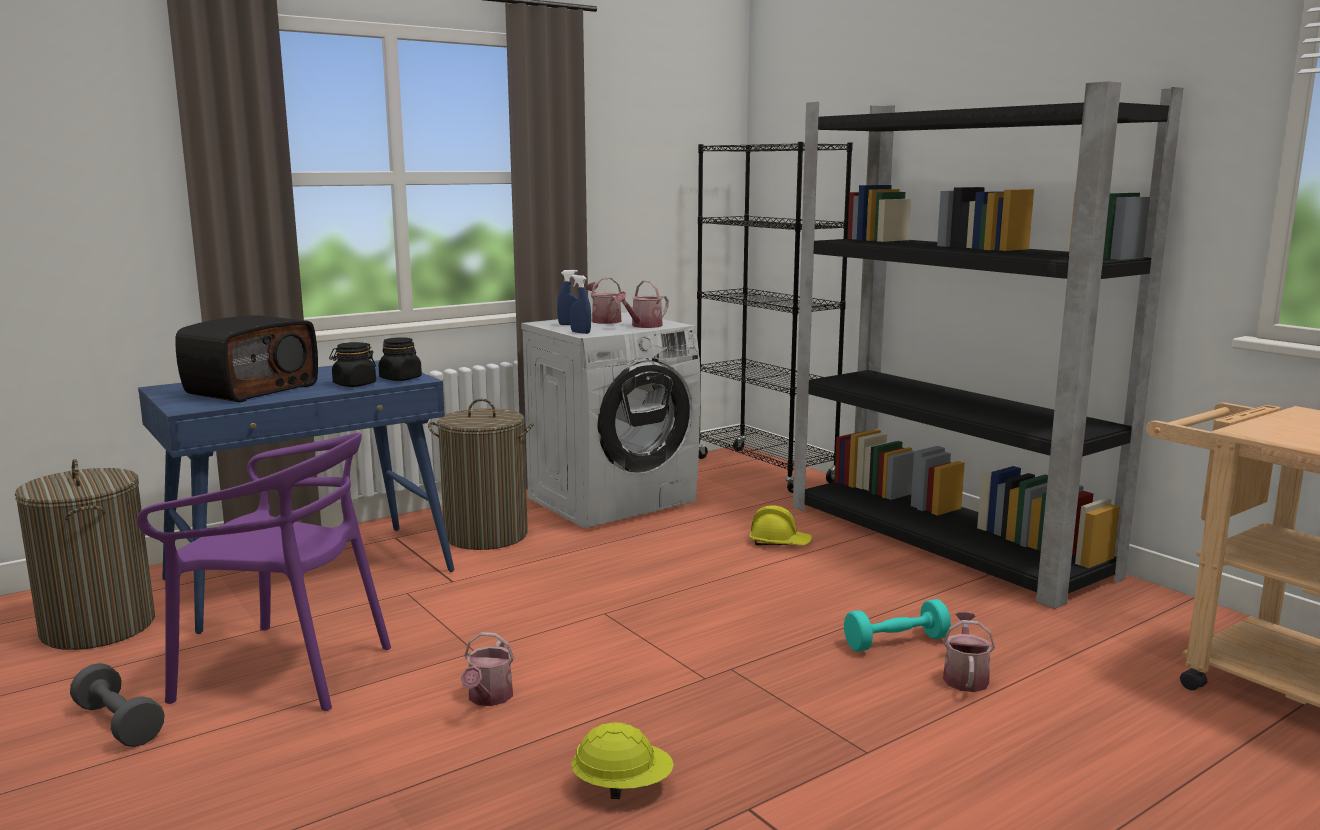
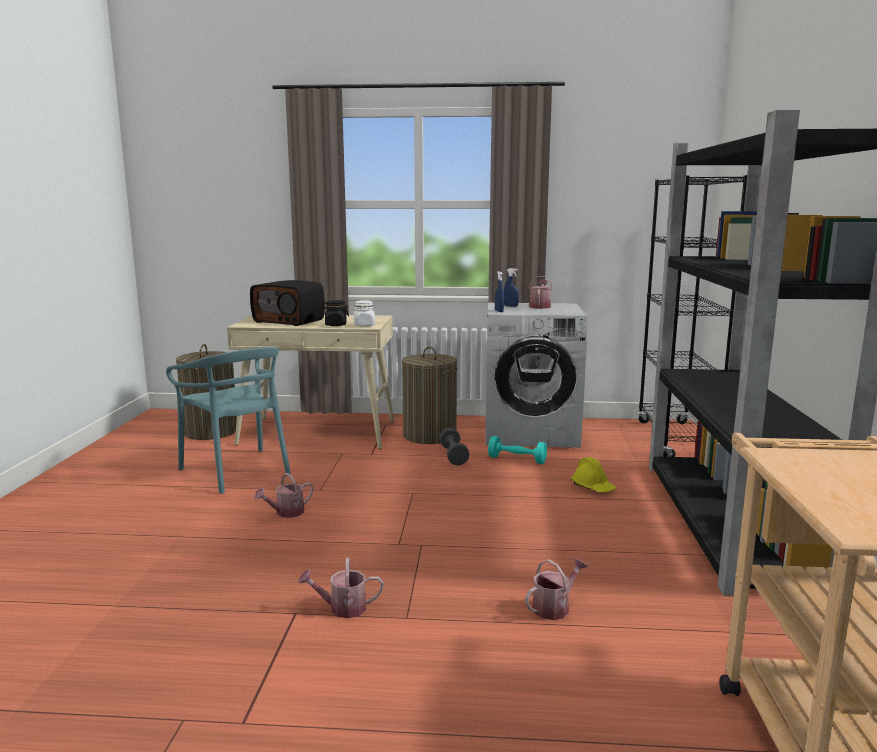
camera: 40 degrees right, 0 degrees up
grey dumbbell [70,663,165,747] -> grey dumbbell moved to [439,428,469,466]
purple chair [137,433,391,711] -> turquoise chair [166,347,291,494]
blue desk [138,360,454,634] -> beige desk [227,315,394,449]
radio [175,315,318,402] -> radio turned 45 degrees clockwise [250,280,325,326]
black jar [379,337,422,381] -> white jar [354,300,375,327]
yellow hard hat [572,723,674,799] -> none
watering can [614,280,669,328] -> watering can moved to [298,557,383,618]
turquoise dumbbell [844,599,951,652] -> turquoise dumbbell moved to [488,436,547,464]

